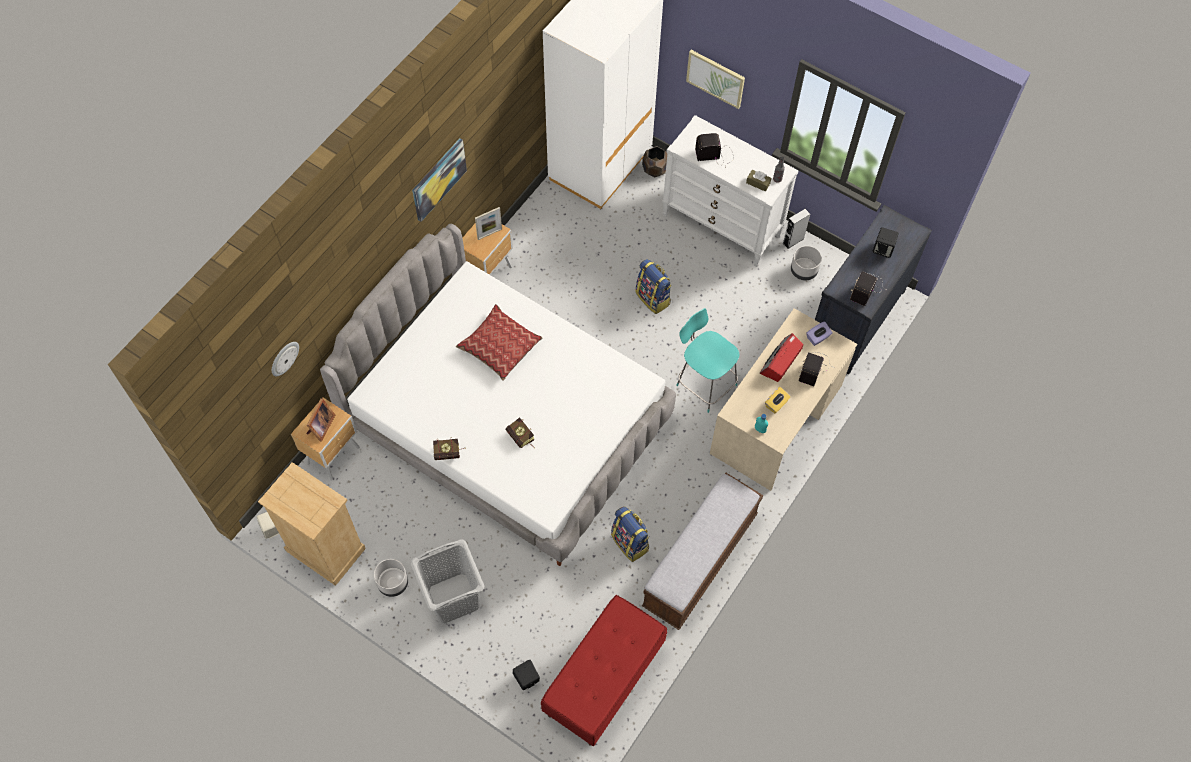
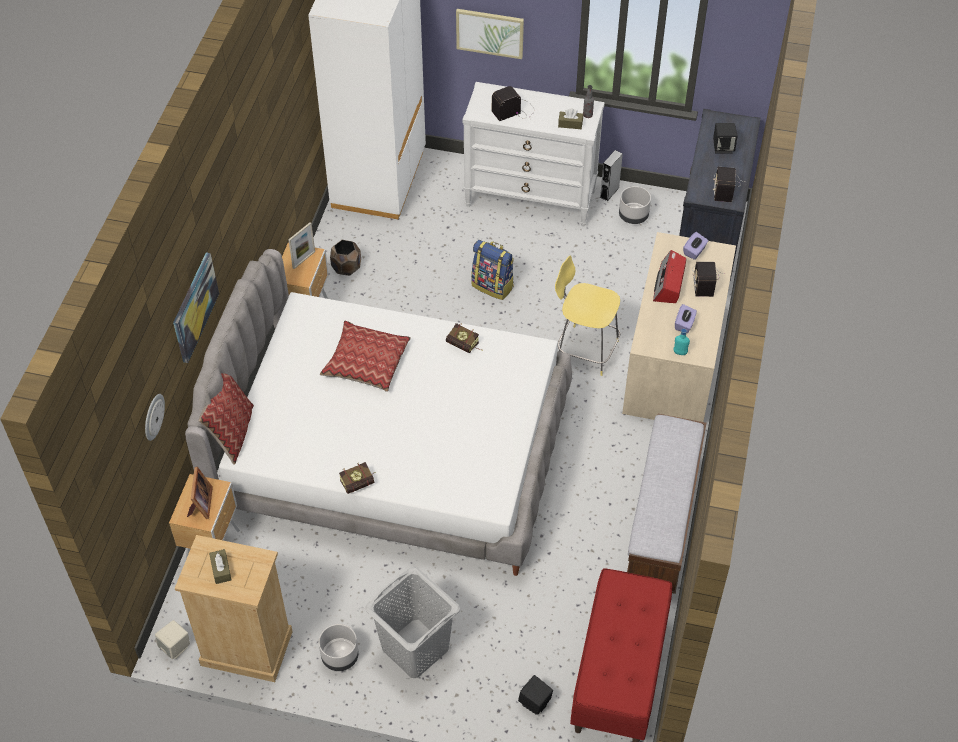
camera: 20 degrees left, 10 degrees down
picture [412,138,467,222] -> picture moved to [173,253,219,363]
book [506,417,535,448] -> book moved to [446,323,483,353]
backpack [611,507,649,562] -> none
brown planter [642,146,667,178] -> brown planter moved to [330,240,361,276]
turquoise stool [676,308,740,413] -> yellow stool [555,255,620,376]
yellow tissue box [765,387,790,414] -> purple tissue box [675,304,697,333]
none -> pillow [198,373,254,465]
none -> brown tissue box [209,549,231,584]

